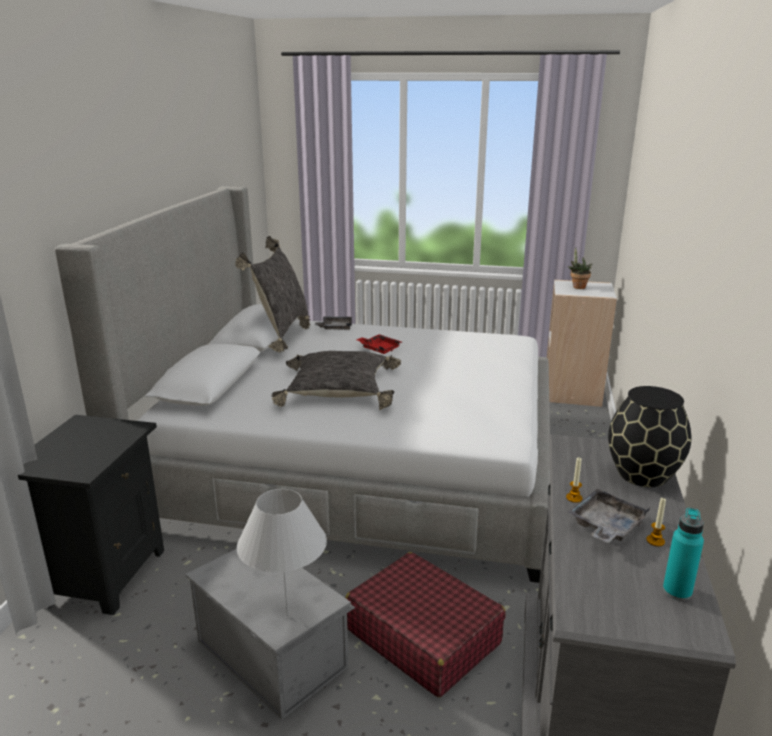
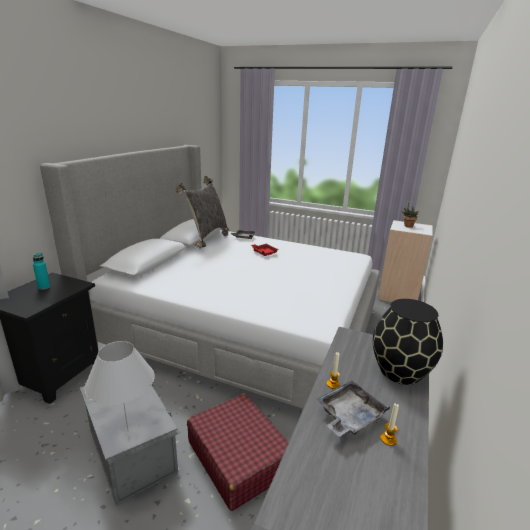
camera: 10 degrees right, 0 degrees up
pillow [272,351,401,410] -> none
turquoise bottle [663,508,704,601] -> turquoise bottle moved to [33,252,50,290]

